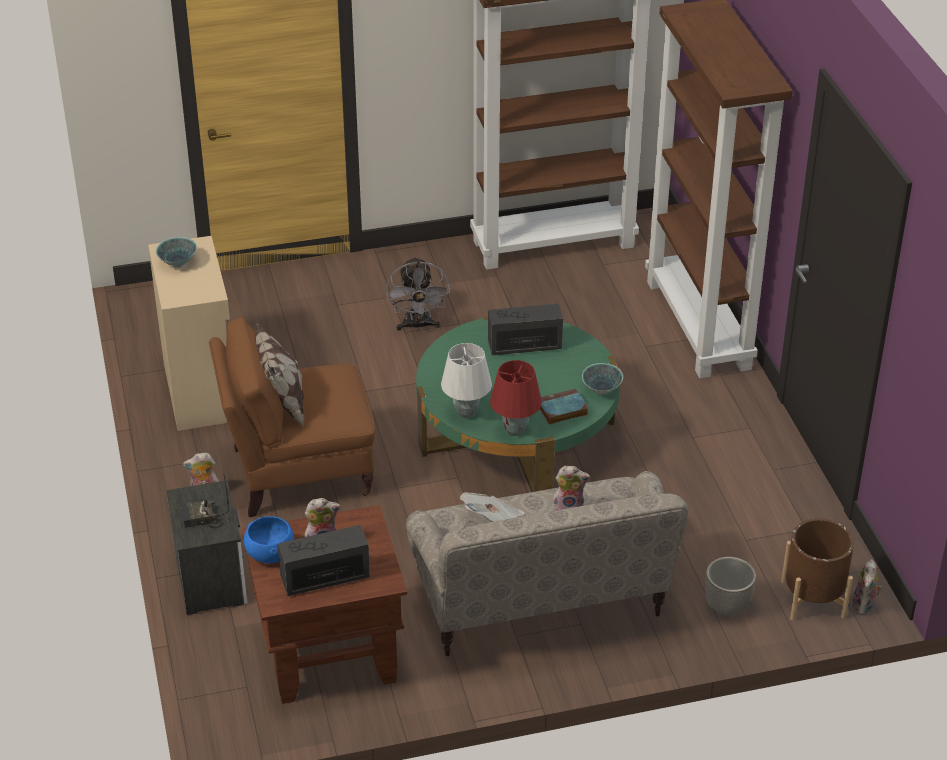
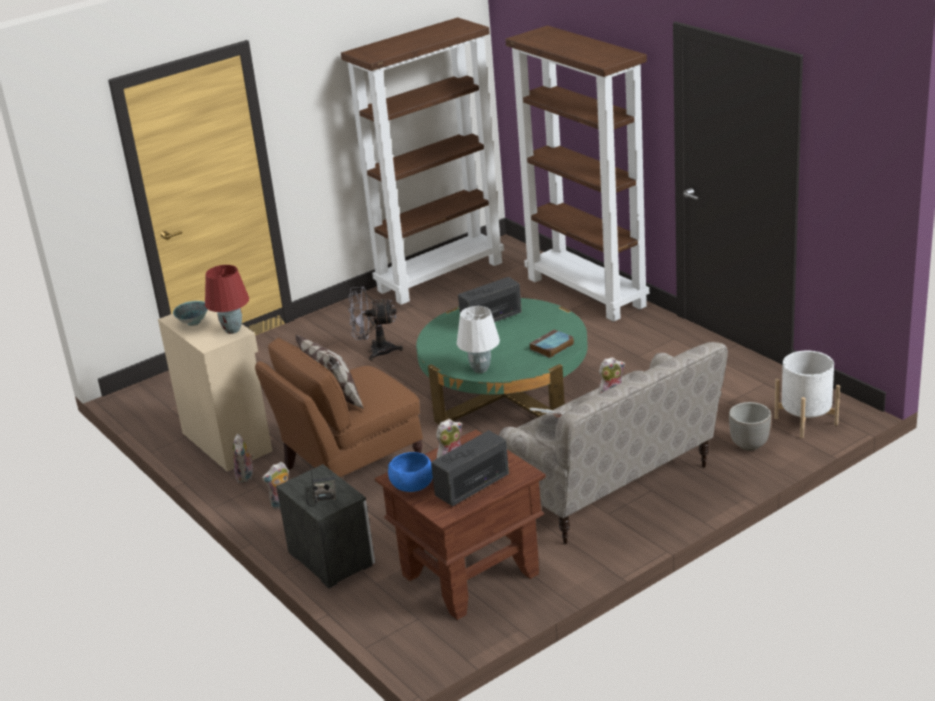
camera: 20 degrees left, 10 degrees down
radio [181,476,229,528] -> radio turned 120 degrees clockwise [306,464,336,507]
grey fan [386,256,450,331] -> grey fan turned 120 degrees clockwise [348,287,403,361]
red table lamp [490,360,542,436] -> red table lamp moved to [205,265,249,334]
bowl [582,363,623,395] -> none
brown planter [781,518,854,620] -> white planter [774,351,840,438]
plush toy [851,560,882,615] -> plush toy moved to [233,434,254,483]

